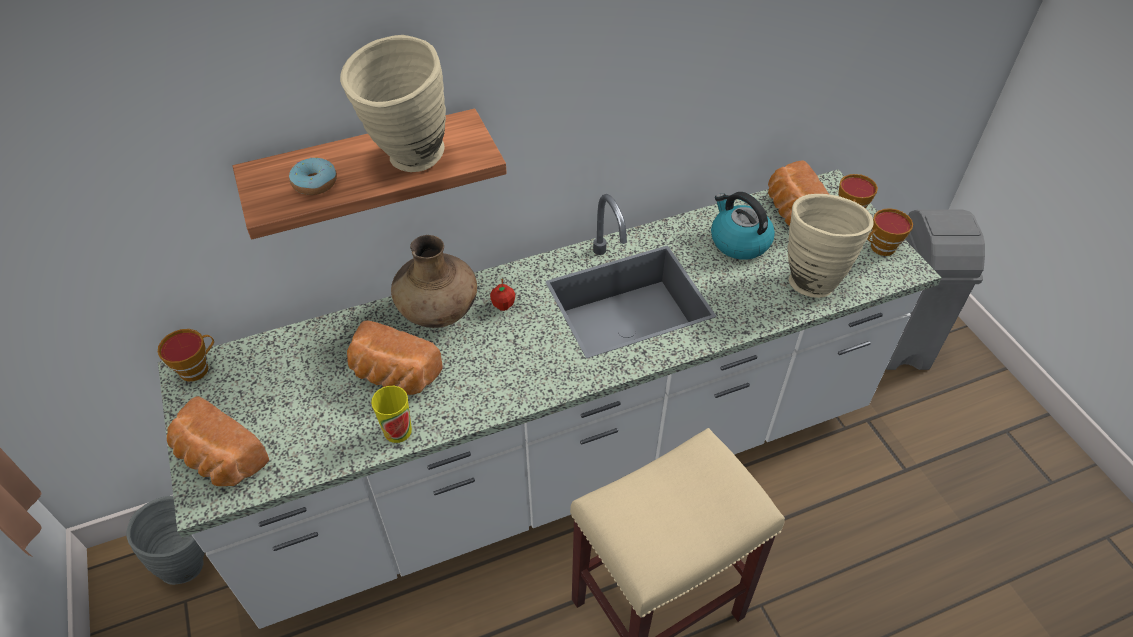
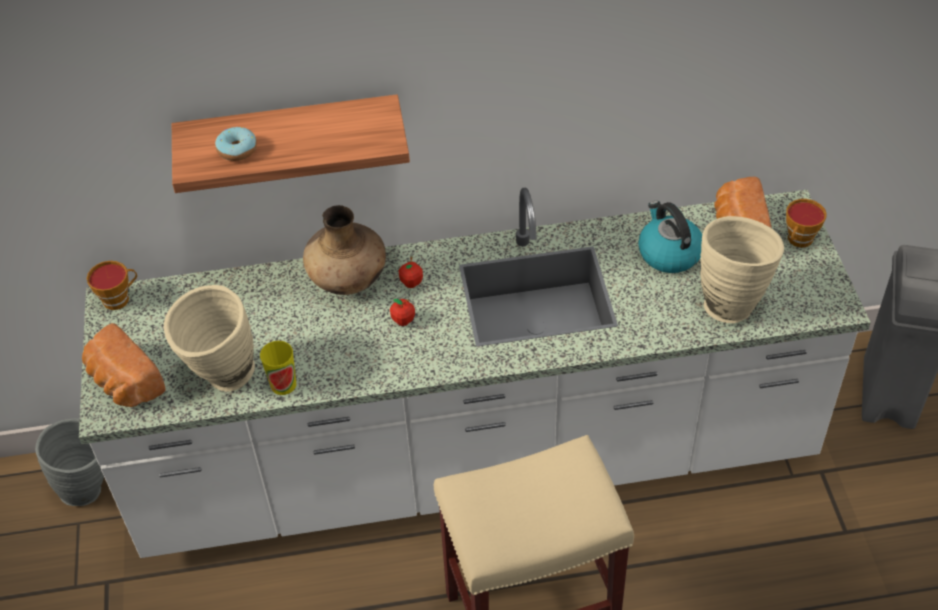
camera: 15 degrees right, 0 degrees up
beige vase [340,35,446,172] -> beige vase moved to [164,285,255,391]
bread [347,321,443,395] -> none
cup [867,208,913,256] -> none
none -> apple [390,299,415,326]

